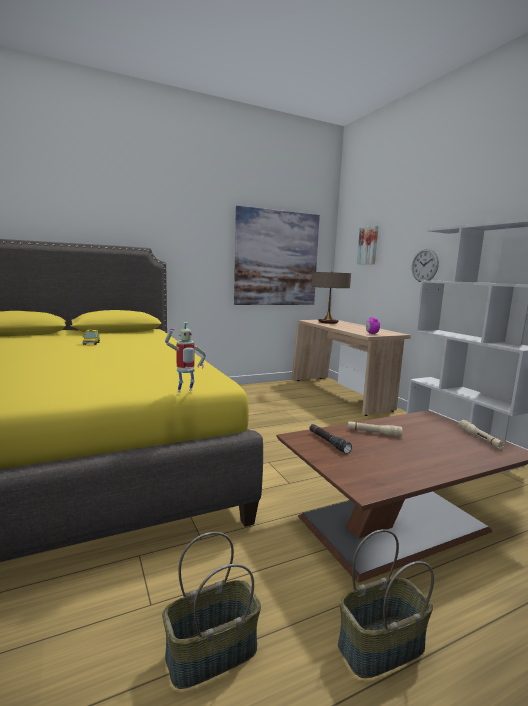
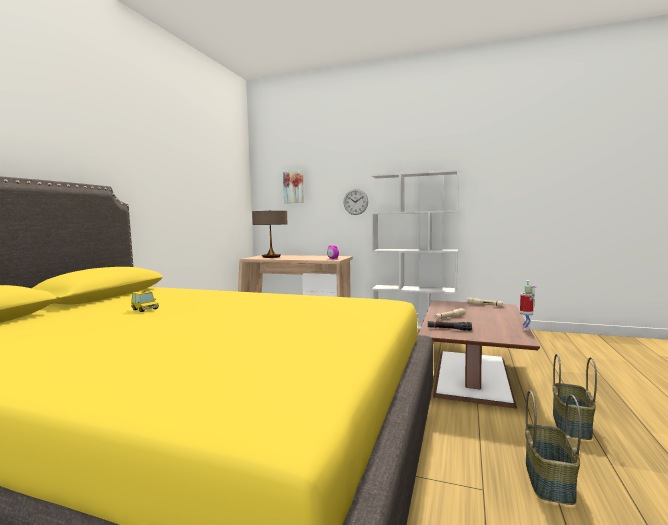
camera: 45 degrees left, 5 degrees down
toy robot [165,322,206,393] -> toy robot moved to [520,281,537,330]
picture [234,206,320,305] -> none

